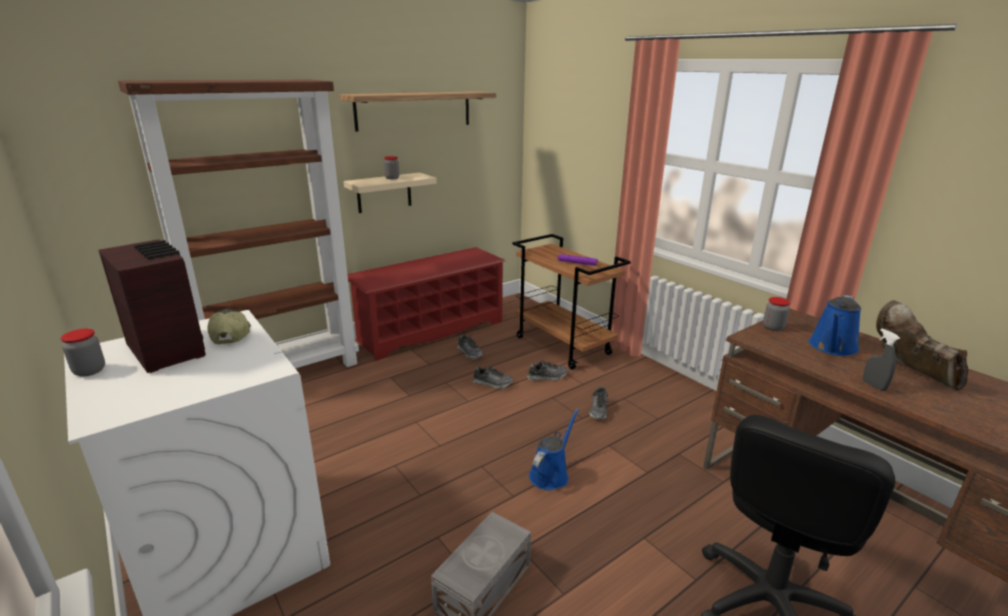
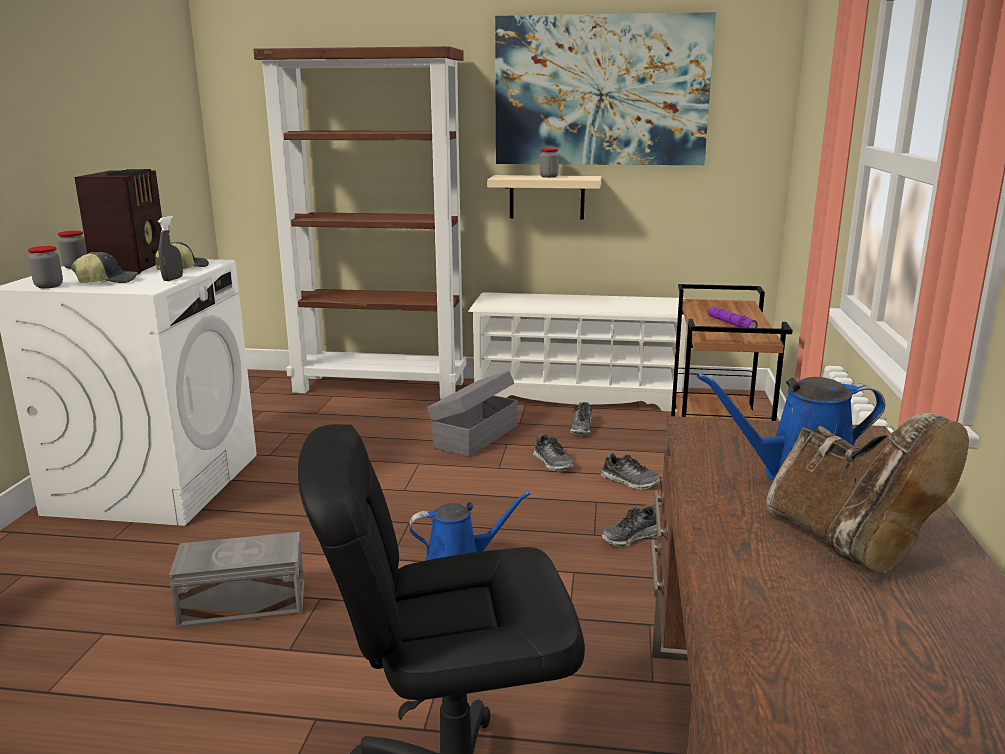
camera: 45 degrees right, 5 degrees down
shelf [339,91,496,132] -> picture [495,12,716,165]
red shoe rack [347,247,505,361] -> white shoe rack [468,292,687,412]
jar [763,297,790,331] -> jar moved to [28,246,63,288]
grey spray bottle [863,329,900,391] -> grey spray bottle moved to [158,216,183,281]
brown boot [876,300,968,391] -> brown boot turned 135 degrees clockwise [765,413,969,573]
none -> cap [71,252,138,283]
none -> grey storage box [427,371,518,457]

